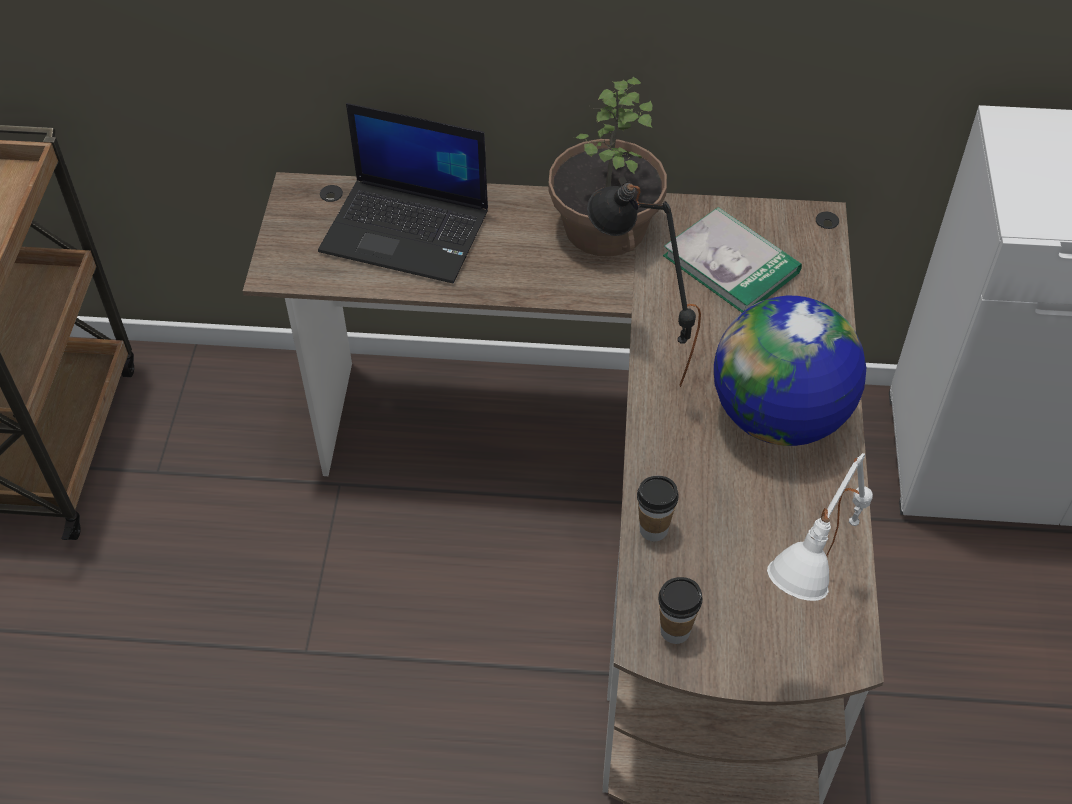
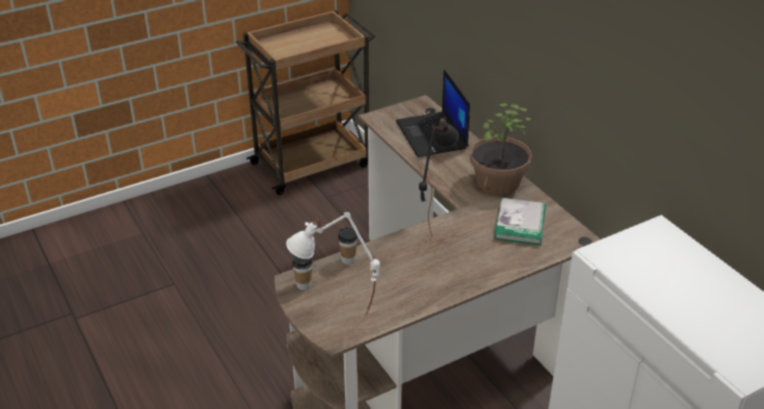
camera: 55 degrees right, 15 degrees down
globe [714,296,866,446] -> none

